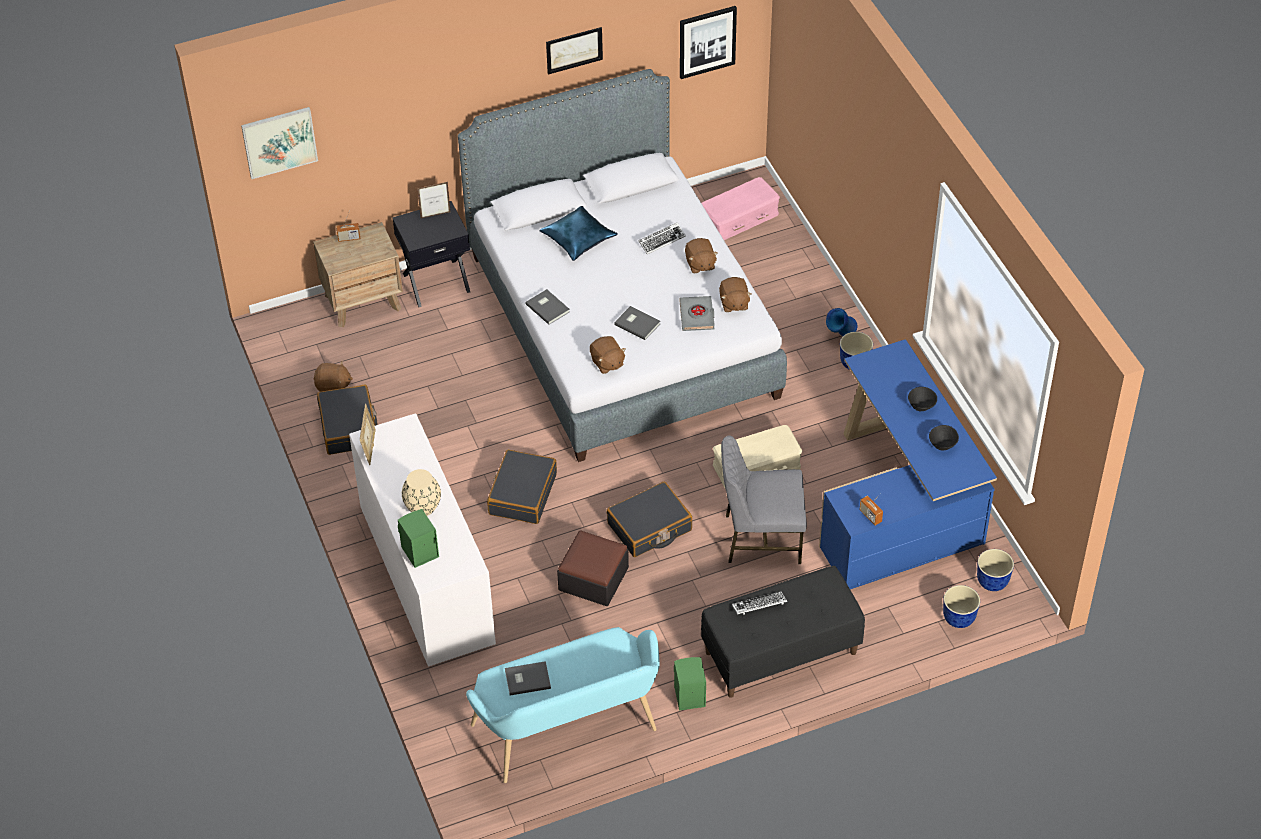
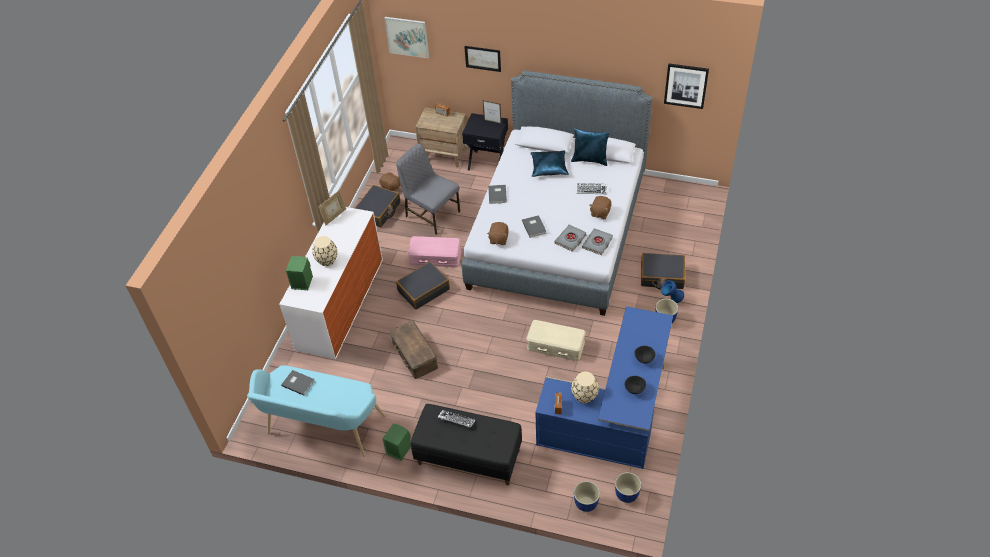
camera: 40 degrees right, 0 degrees up
picture [546,27,603,75] -> picture moved to [464,46,501,72]
ottoman [557,530,629,606] -> brown storage box [390,321,438,379]
black suitcase [607,482,692,557] -> black suitcase moved to [641,253,685,290]
pink storage box [702,177,780,240] -> pink storage box moved to [408,236,461,267]
brown plush toy [719,277,752,312] -> grey book [582,228,613,255]
grey chair [721,435,807,564] -> grey chair moved to [396,144,460,235]
none -> blue pillow [571,128,609,166]
none -> beige vase [571,371,599,404]

